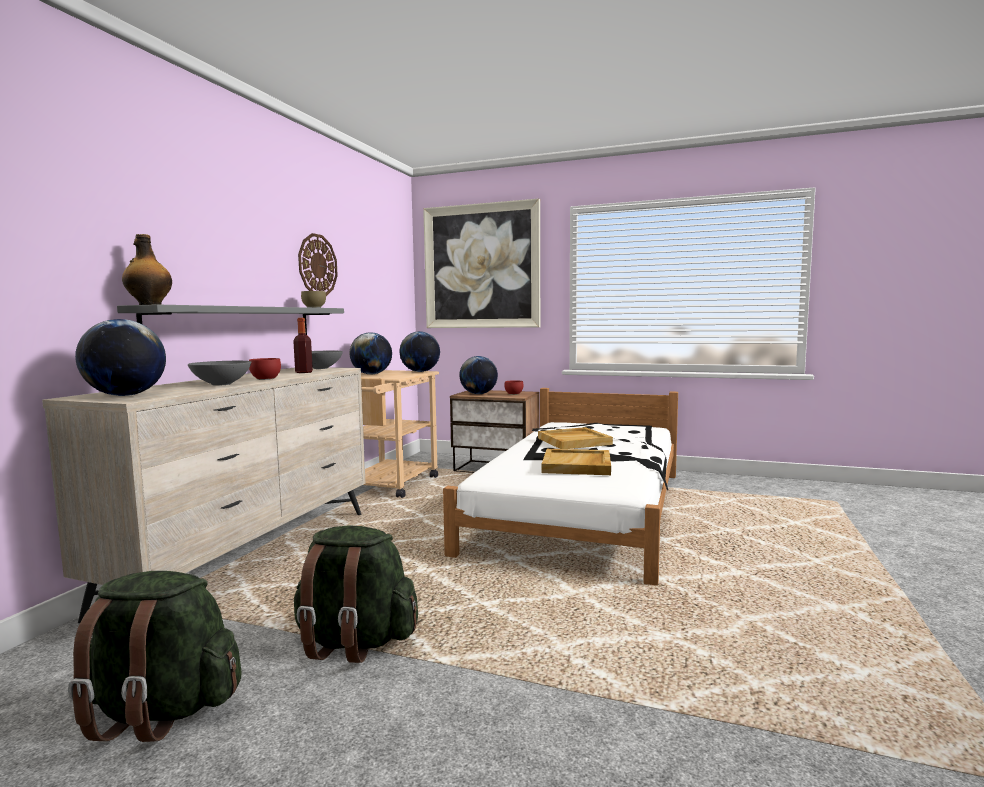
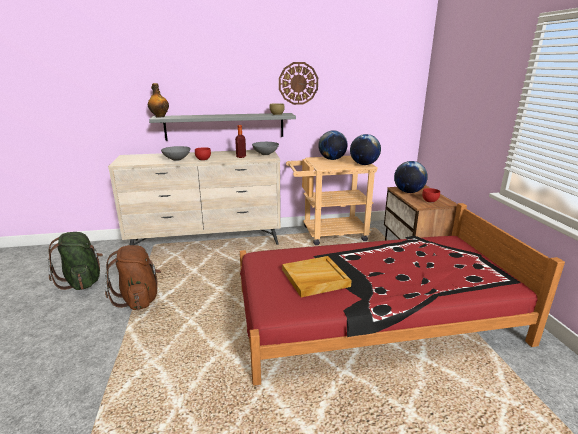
camera: 60 degrees right, 15 degrees up
globe [75,319,166,396] -> none
green backpack [294,525,418,663] -> brown backpack [105,245,161,310]
picture [423,198,540,328] -> none
white bed [443,388,678,586] -> red bed [240,203,565,386]
beige tray [538,427,613,449] -> none

